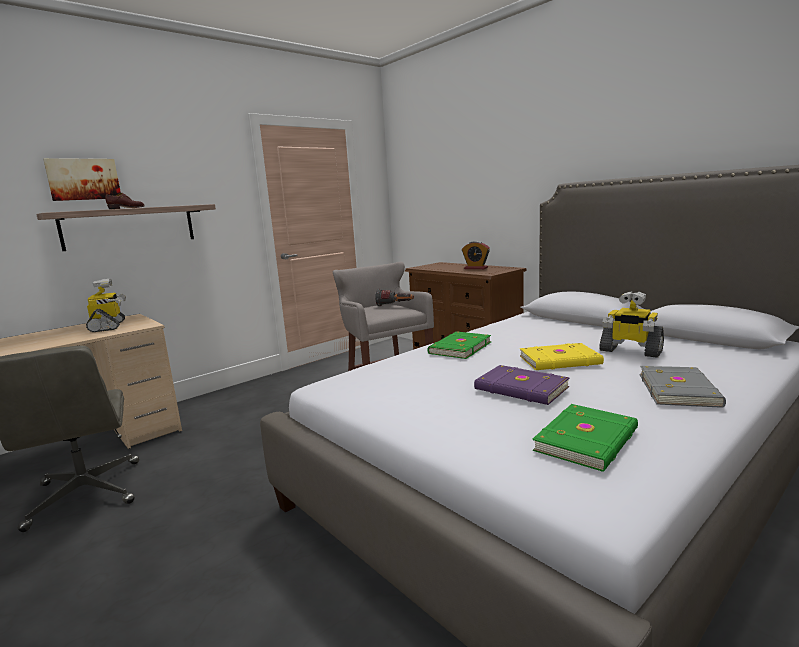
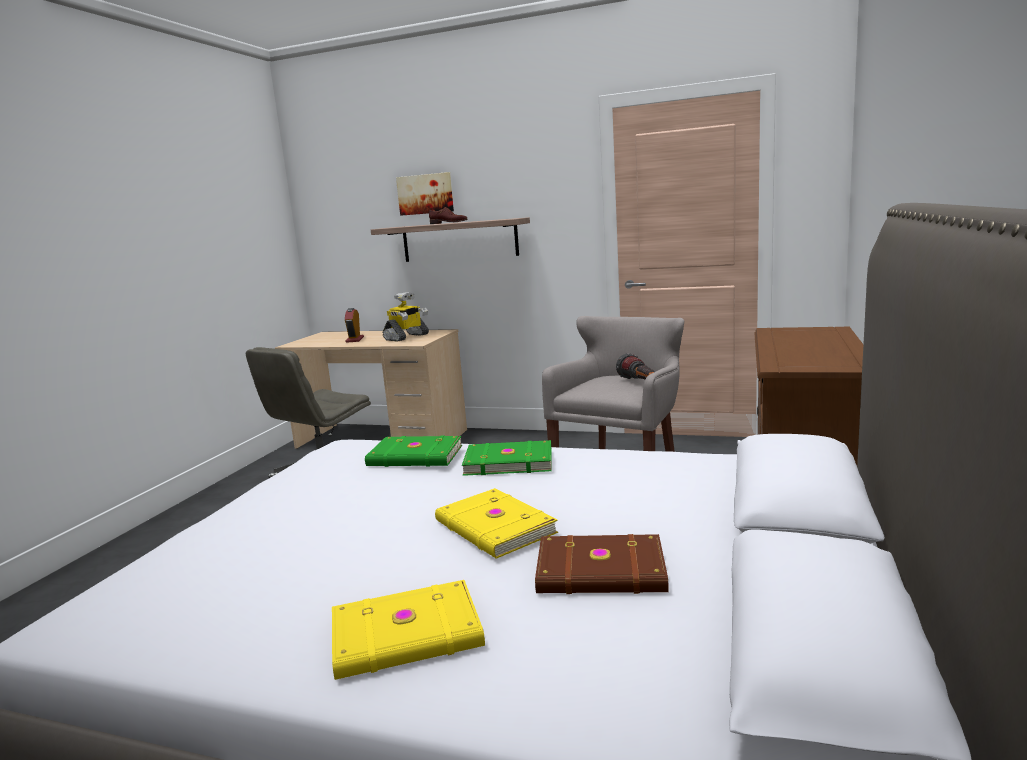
camera: 60 degrees right, 0 degrees up
alarm clock [462,241,490,269] -> alarm clock moved to [345,308,364,343]
purple book [474,365,570,405] -> none
green book [532,404,638,472] -> green book moved to [365,436,462,467]
toy robot [599,291,664,358] -> brown book [535,534,669,594]
grey book [639,366,726,408] -> yellow book [332,580,485,680]

